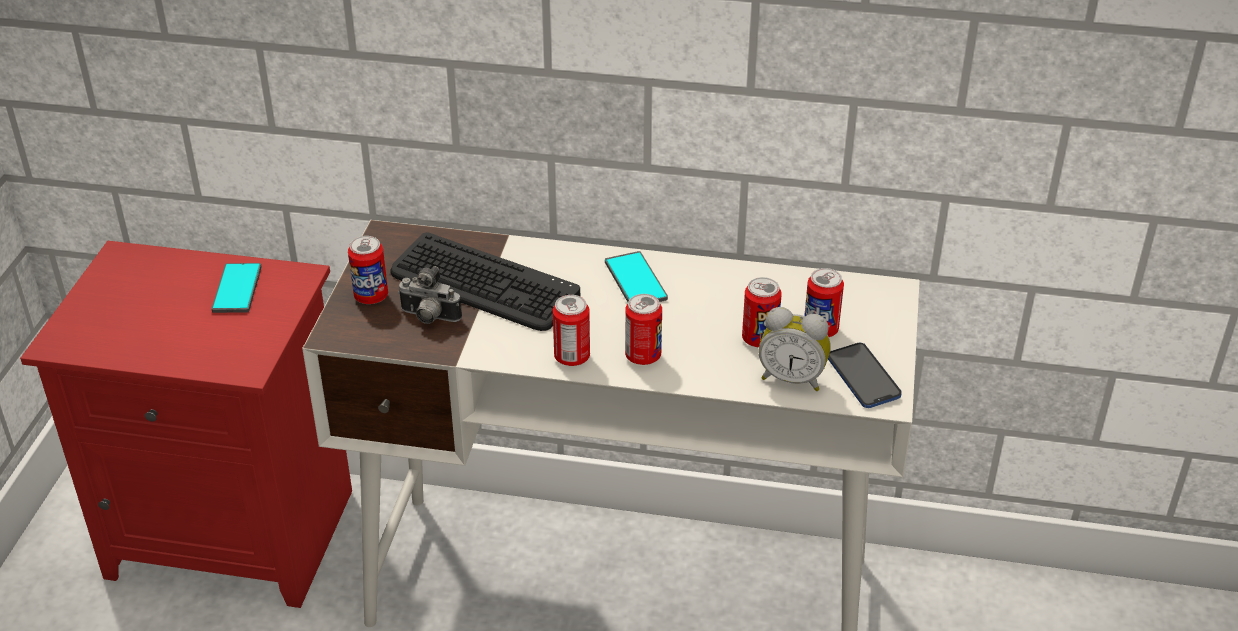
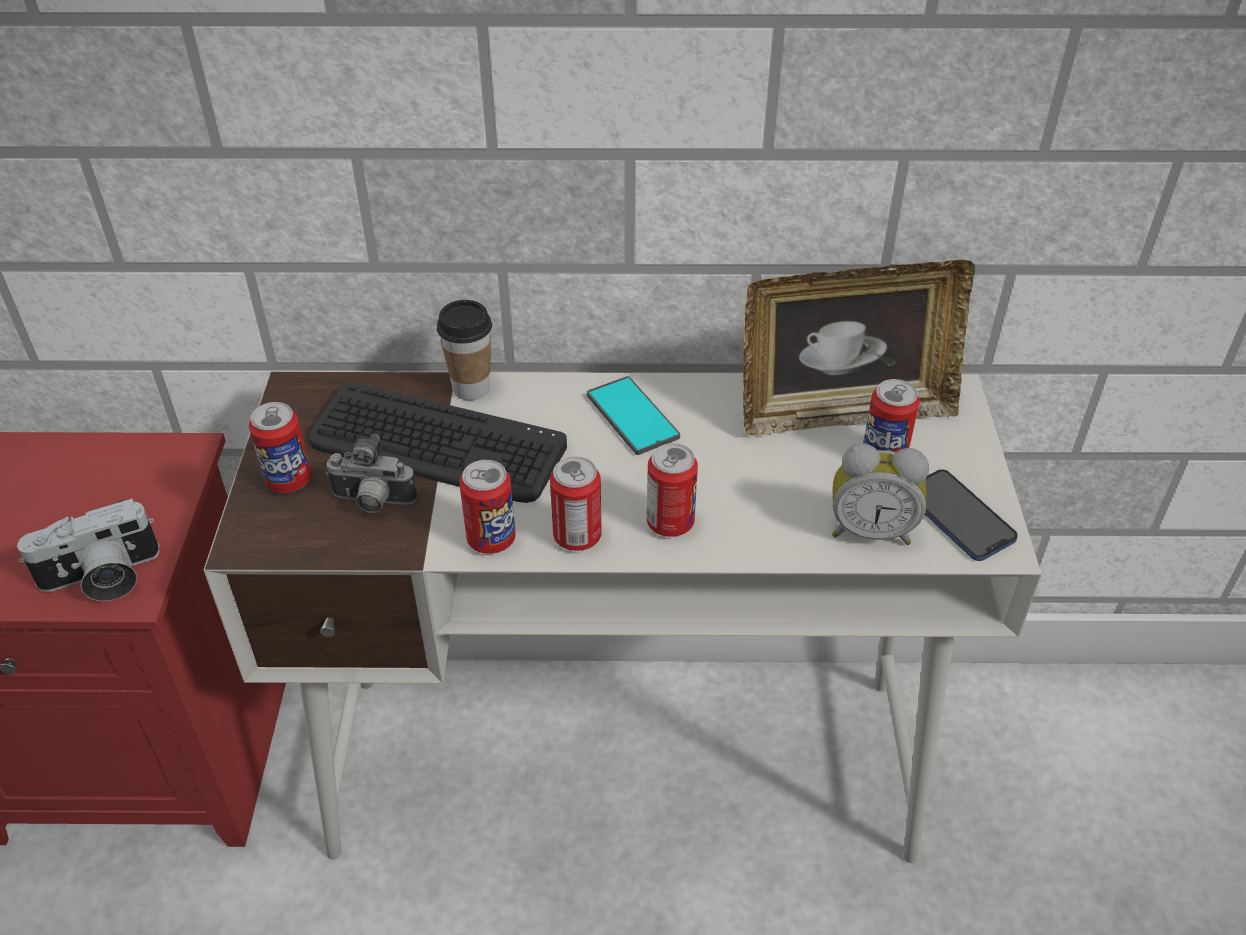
camera: 10 degrees left, 5 degrees up
phone [211,263,262,313] -> none
can [742,277,782,347] -> can moved to [459,460,516,554]
none -> camera [17,499,160,601]
none -> cup [437,300,492,401]
none -> picture frame [743,260,975,435]

